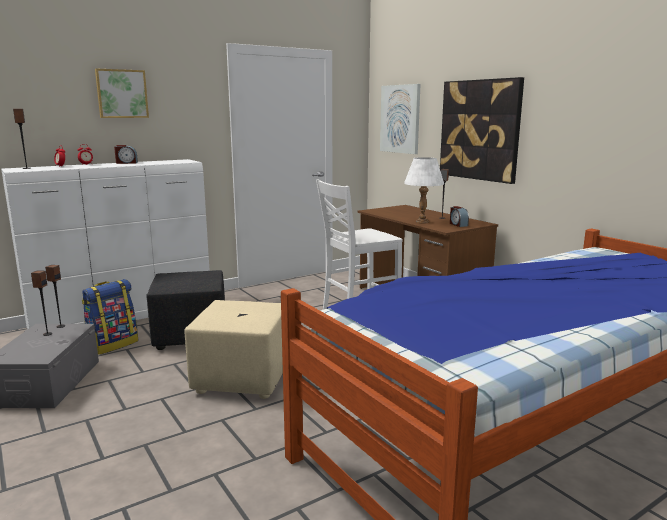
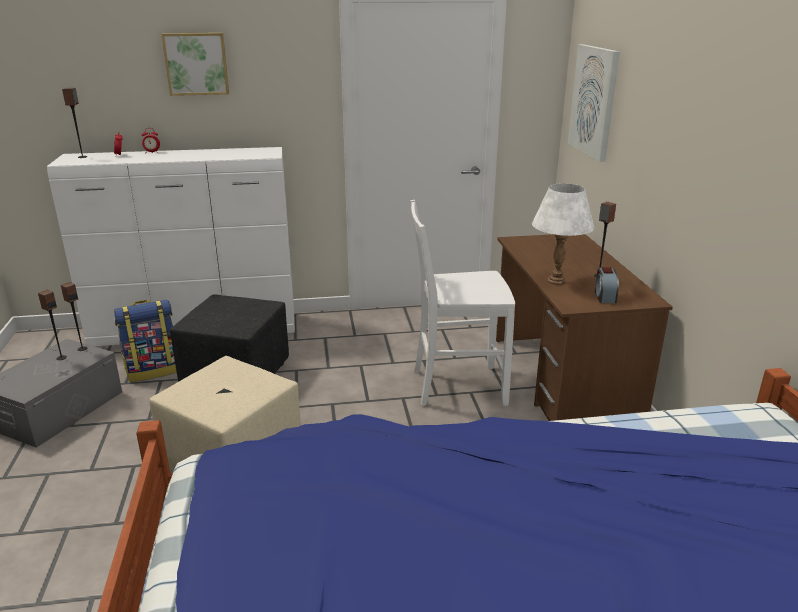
camera: 25 degrees right, 10 degrees up
alarm clock [114,145,138,164] -> none
picture [440,77,524,184] -> none

